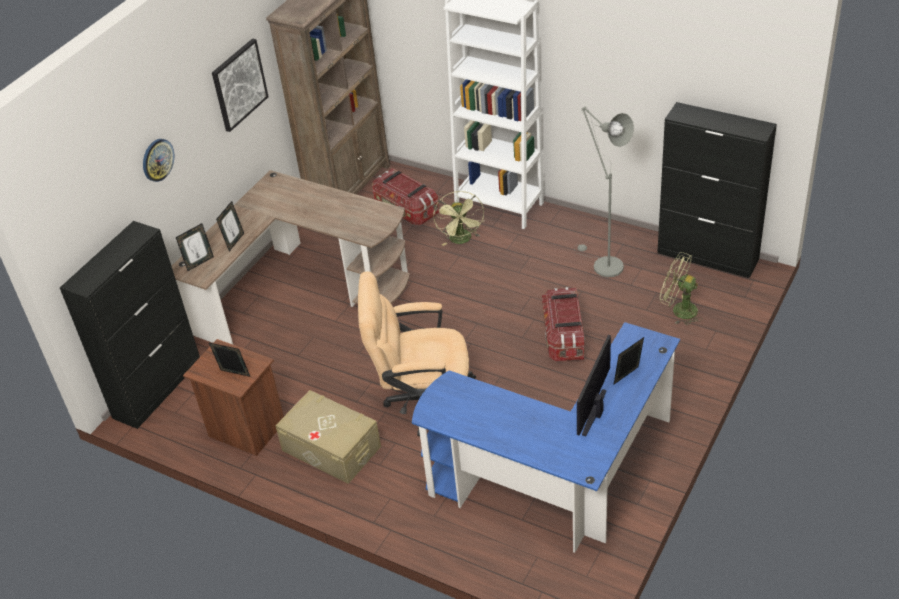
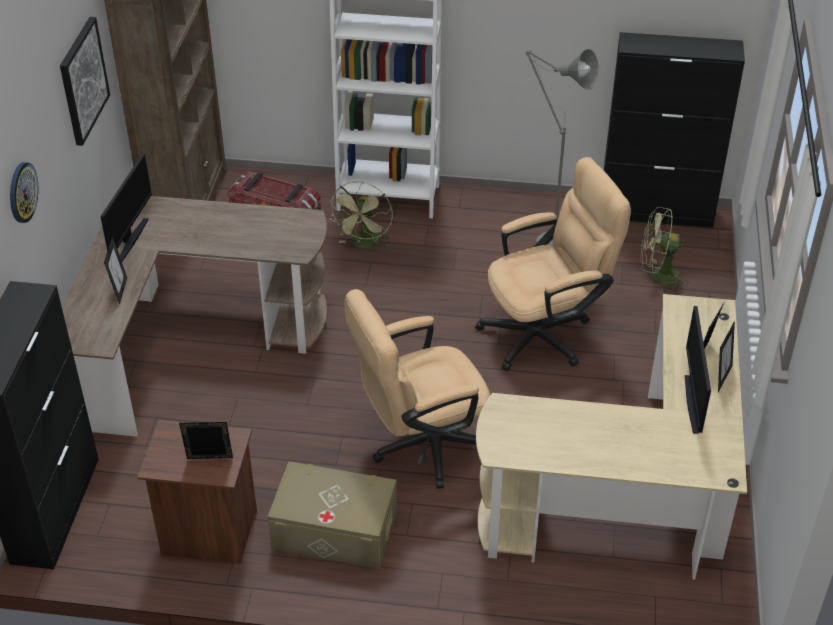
camera: 25 degrees left, 0 degrees up
picture frame [175,223,214,271] -> picture frame moved to [718,321,735,392]
blue desk [412,322,680,553] -> beige desk [476,294,747,580]
green fan [433,191,484,246] -> green fan turned 45 degrees clockwise [329,181,393,248]
storage box [542,287,585,362] -> beige office chair [475,157,631,371]
none -> monitor [100,154,152,262]

